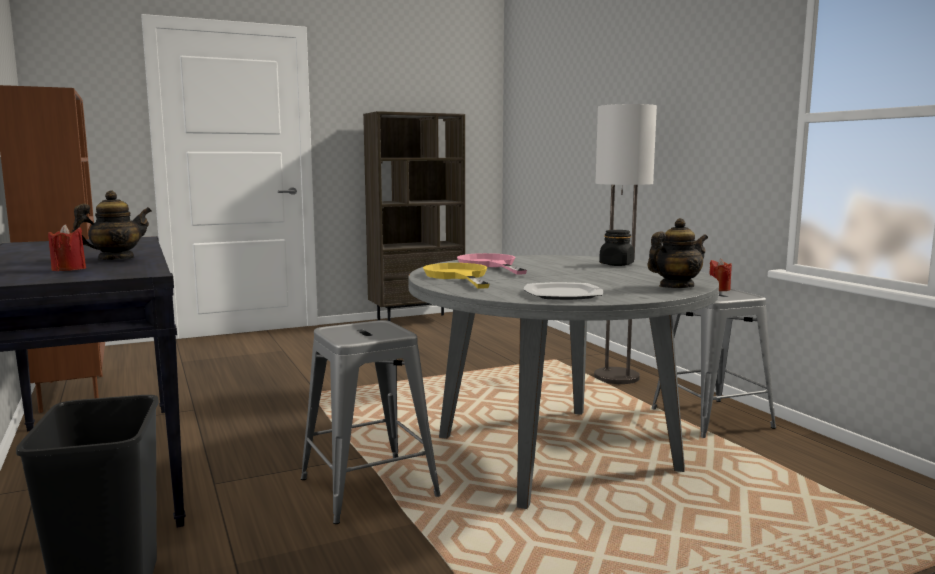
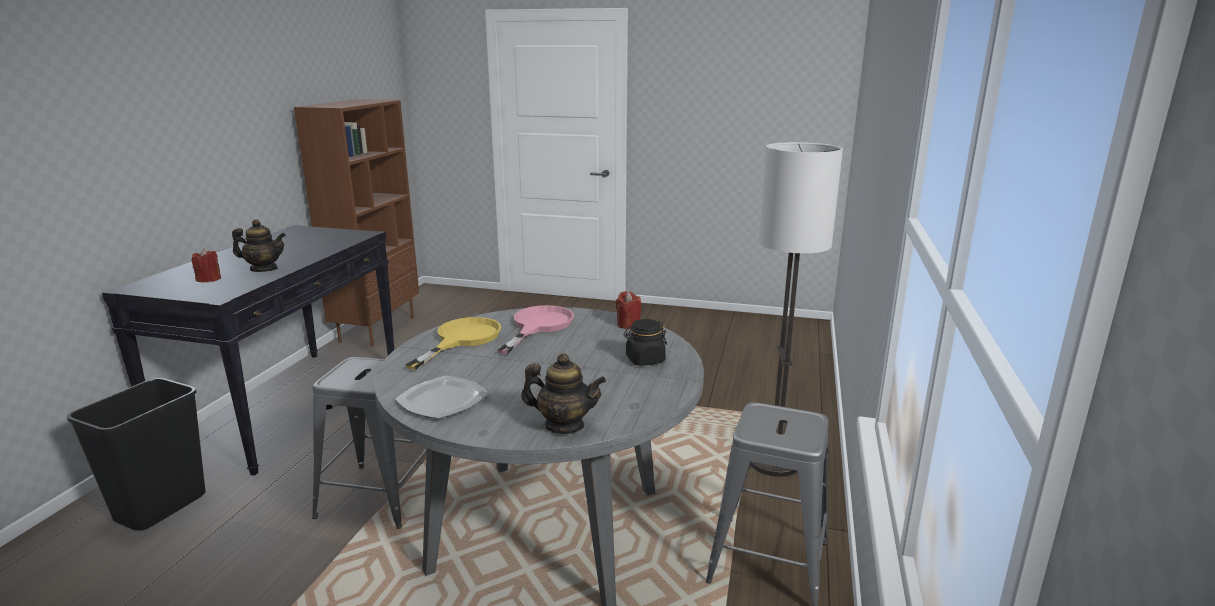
camera: 40 degrees right, 10 degrees up
brown bookcase [363,111,465,321] -> none
red candle [709,258,732,291] -> red candle moved to [616,291,641,329]

